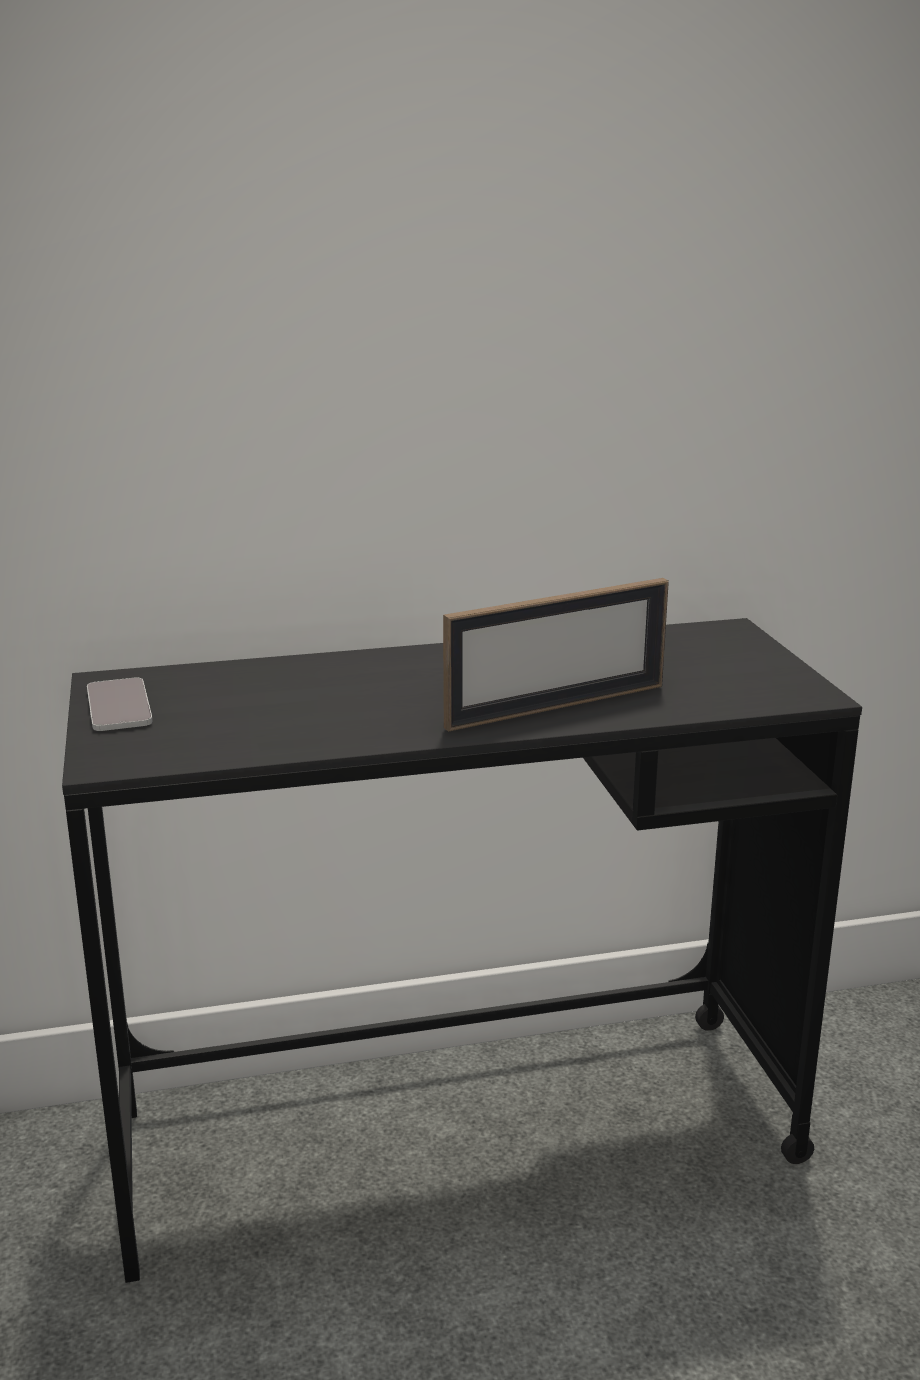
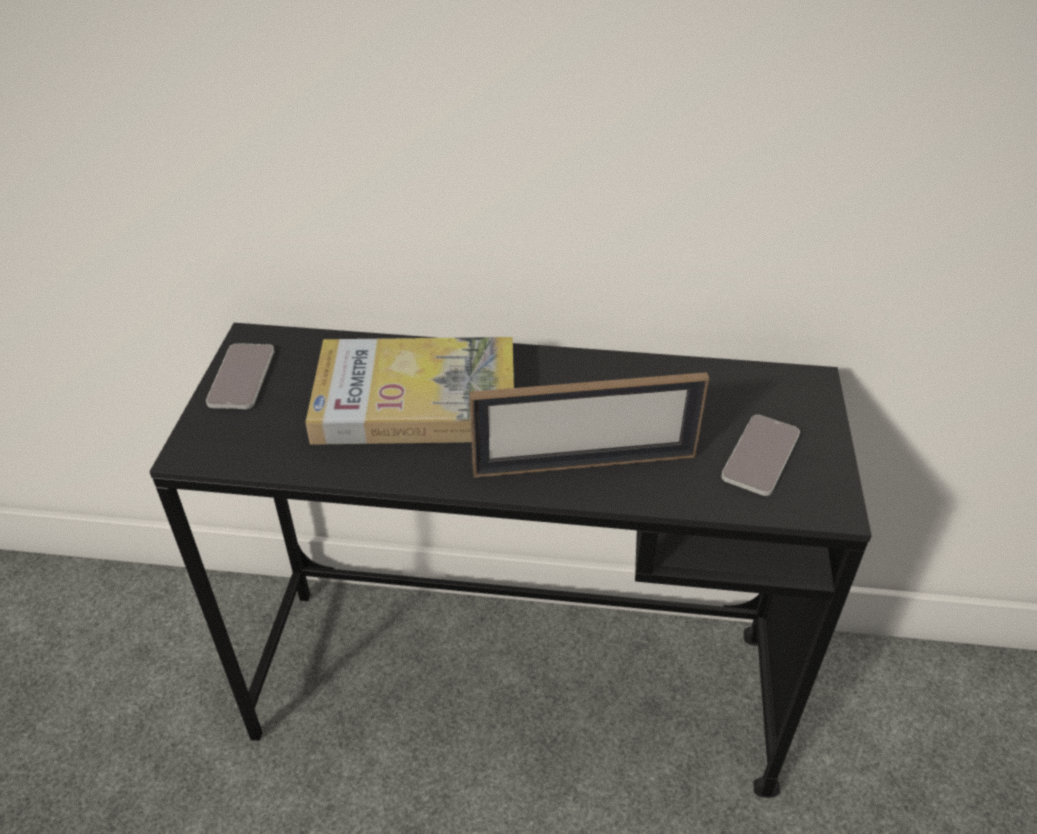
camera: 20 degrees right, 20 degrees up
none -> book [305,337,514,445]
none -> phone [721,415,800,496]

